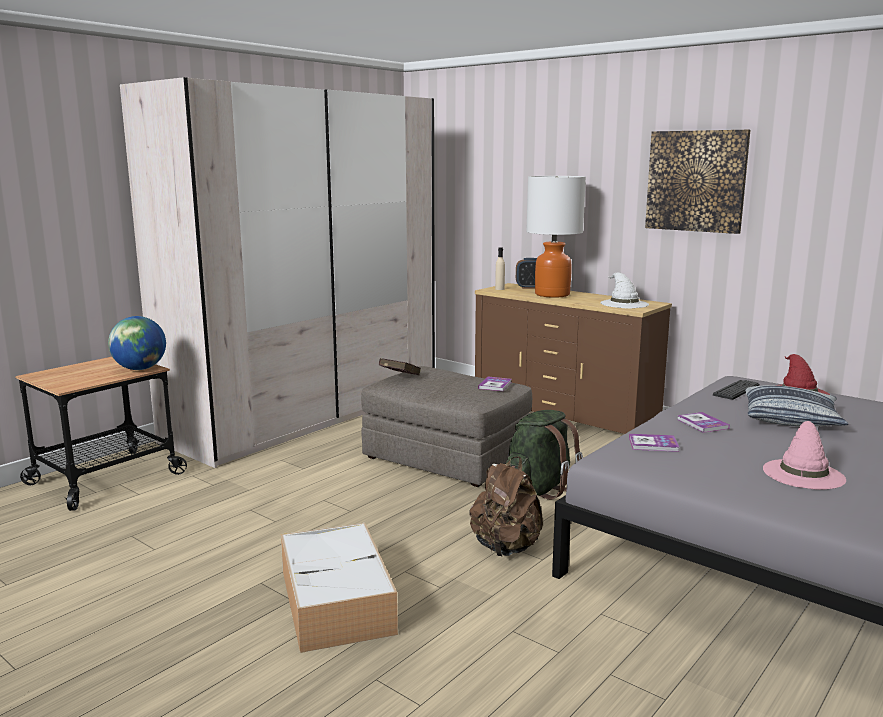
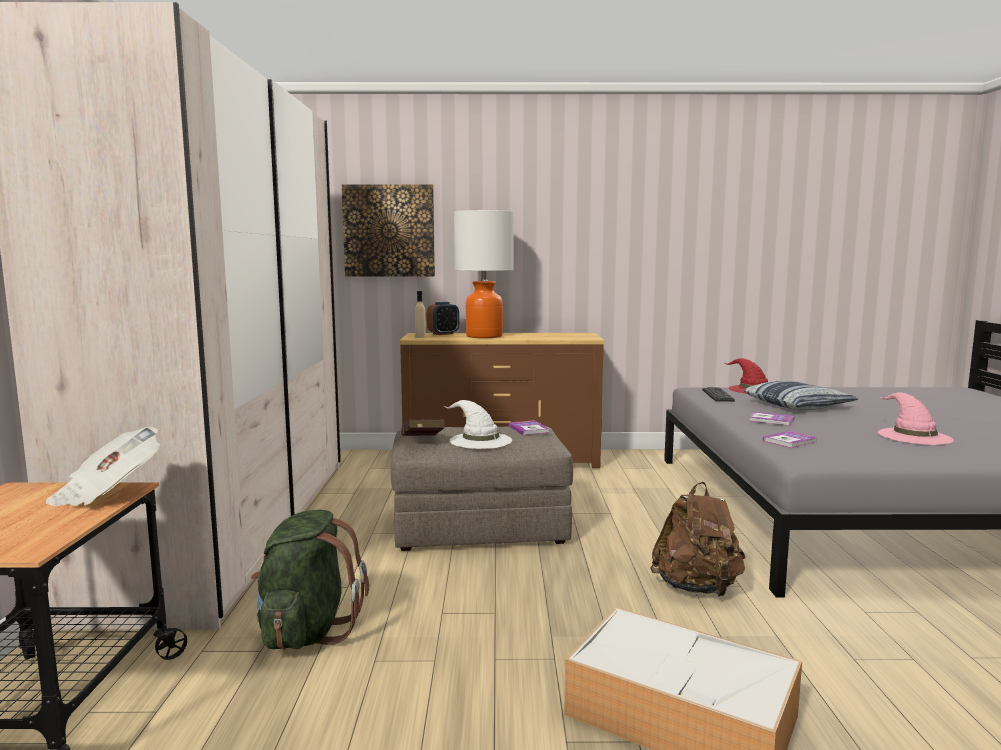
camera: 40 degrees left, 5 degrees down
globe [108,316,166,370] -> newspaper [46,427,160,506]
green backpack [506,410,583,500] -> green backpack moved to [251,510,369,650]
white hat [600,272,649,308] -> white hat moved to [444,400,512,449]
picture [645,130,751,234] -> picture moved to [342,184,435,277]

